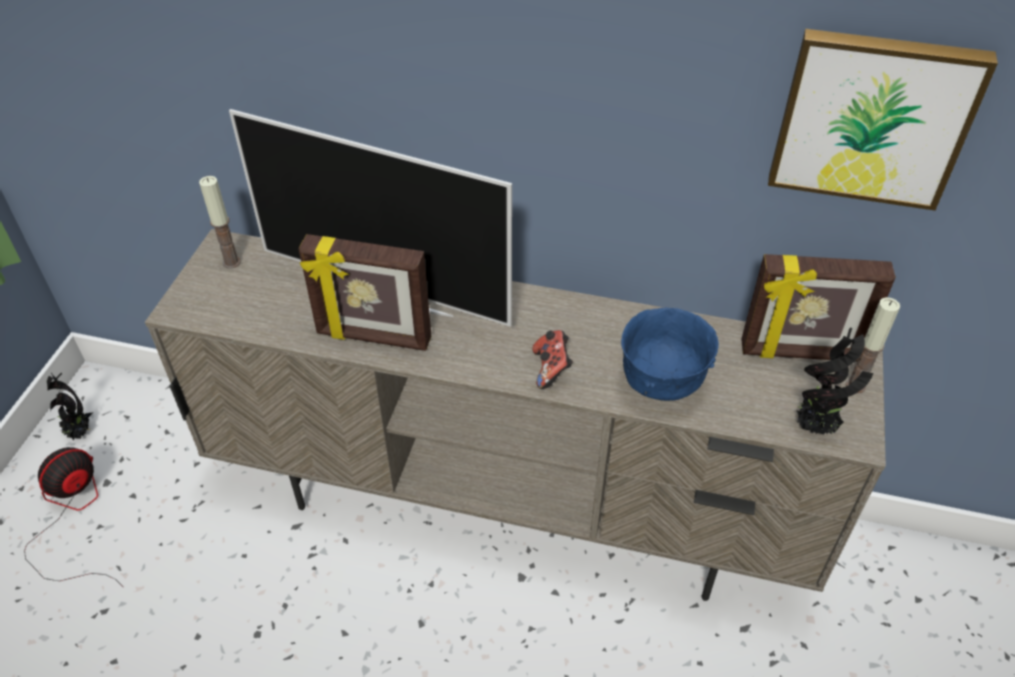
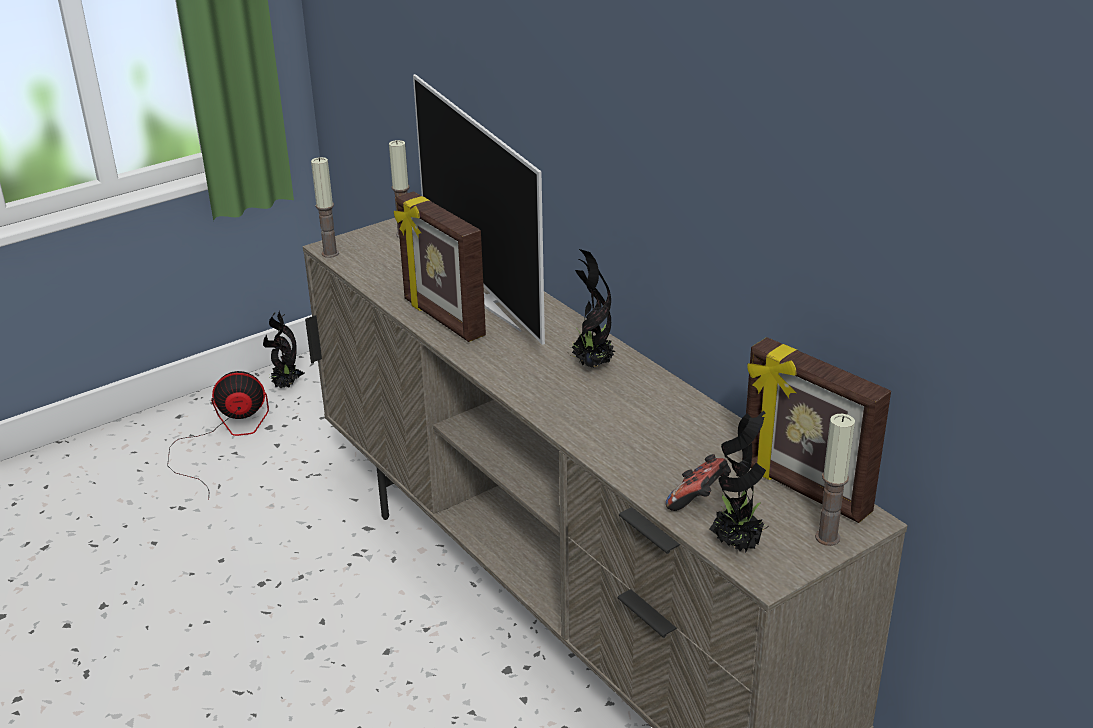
camera: 40 degrees right, 15 degrees down
game controller [532,330,573,389] -> game controller moved to [666,454,731,511]
blue bowl [621,308,719,401] -> none
picture [768,29,998,211] -> none
none -> candle [311,157,339,258]
none -> potted plant [568,249,615,368]

